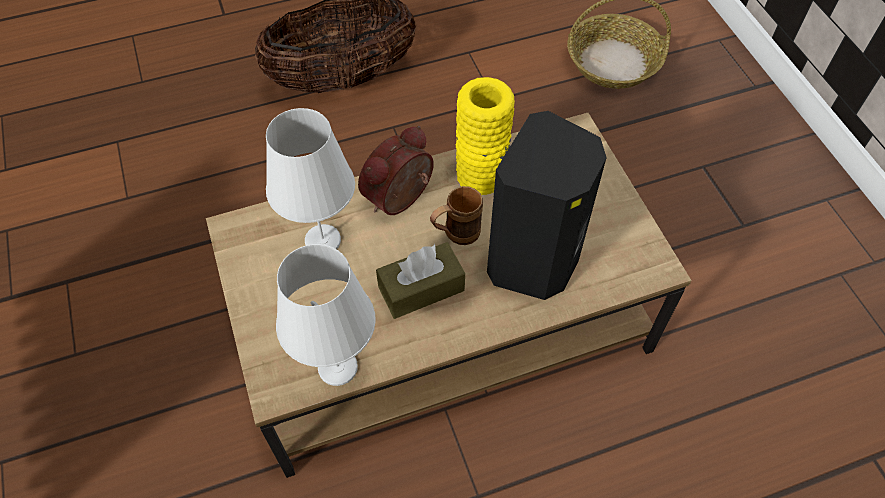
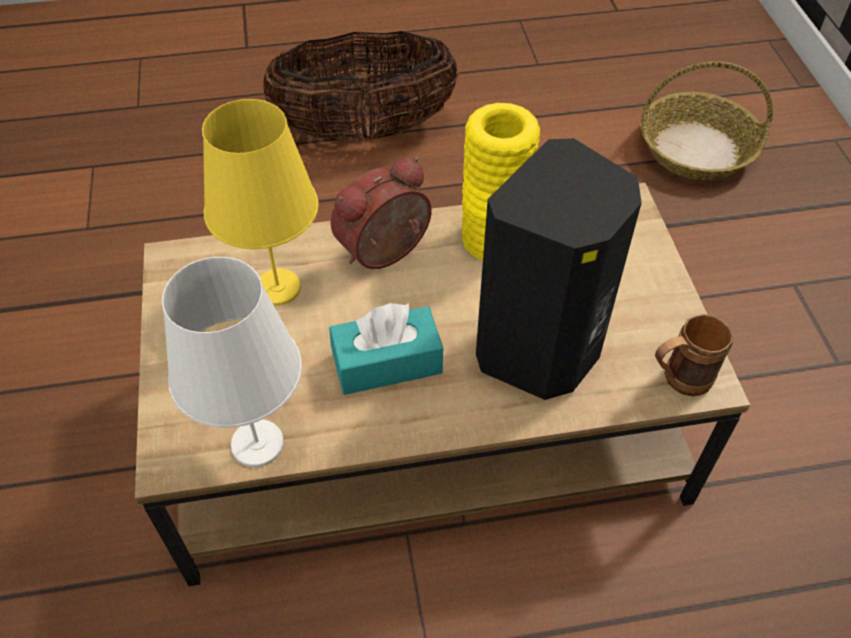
camera: 10 degrees right, 5 degrees down
white table lamp [266,108,355,249] -> yellow table lamp [202,99,319,306]
brown tissue box [376,242,465,319] -> turquoise tissue box [329,303,443,395]
brown mug [430,186,483,245] -> brown mug moved to [655,314,733,397]

